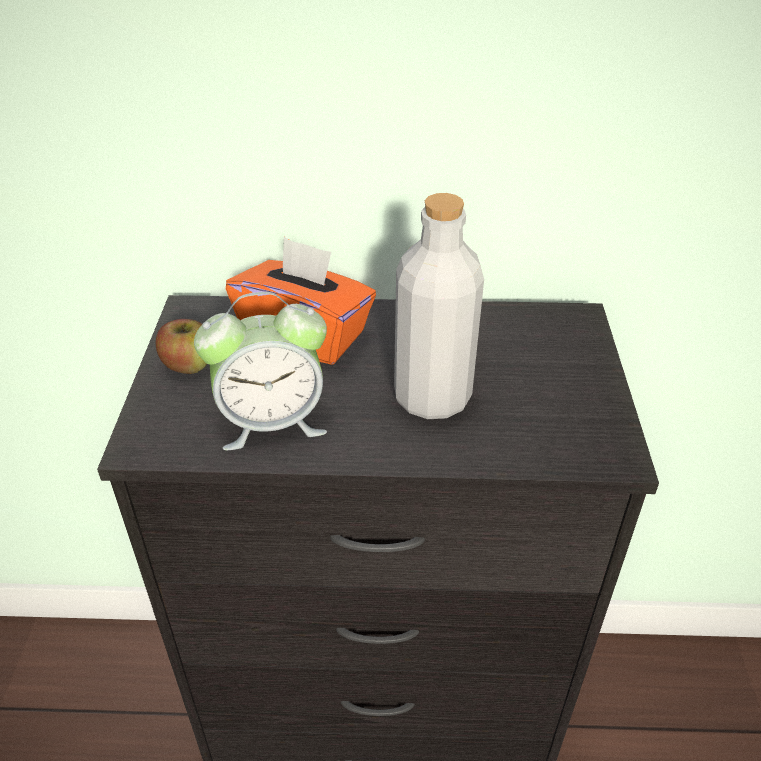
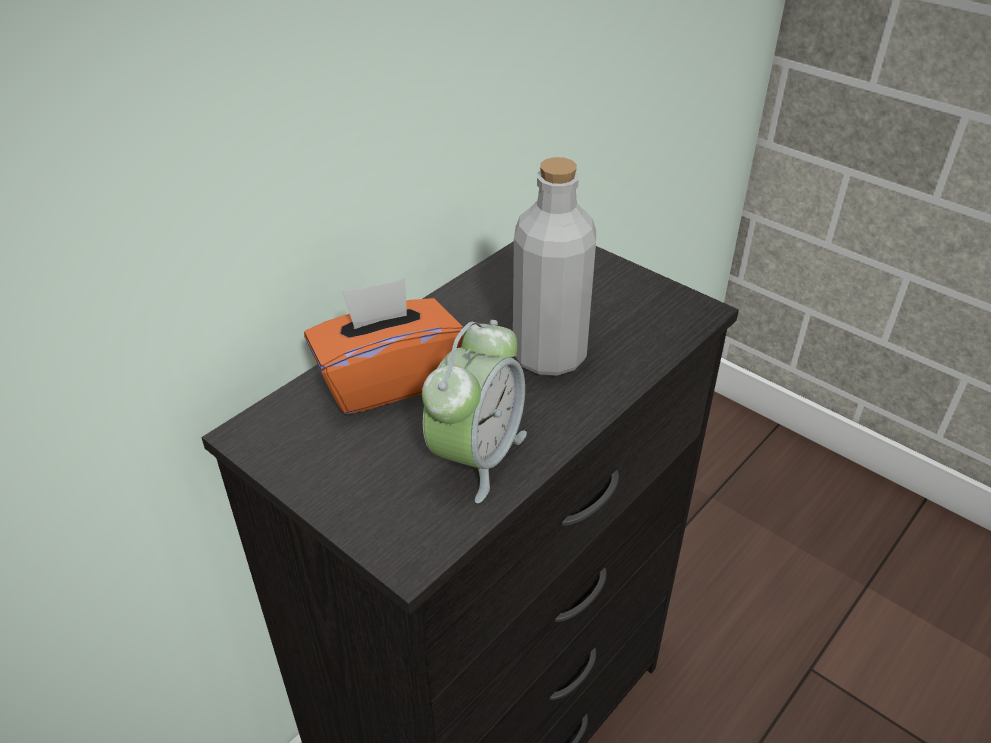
camera: 50 degrees left, 0 degrees up
apple [156,319,207,374] -> none

